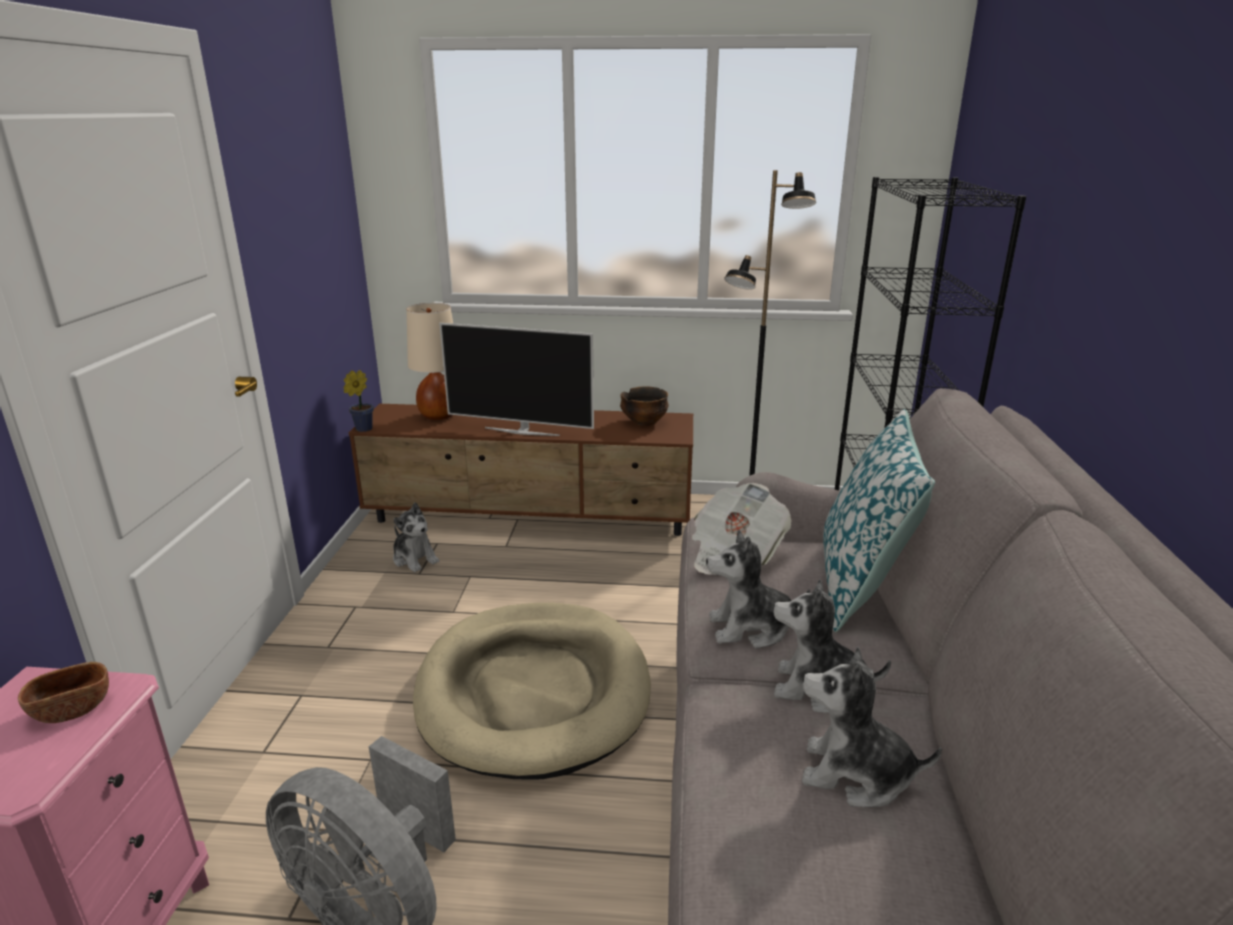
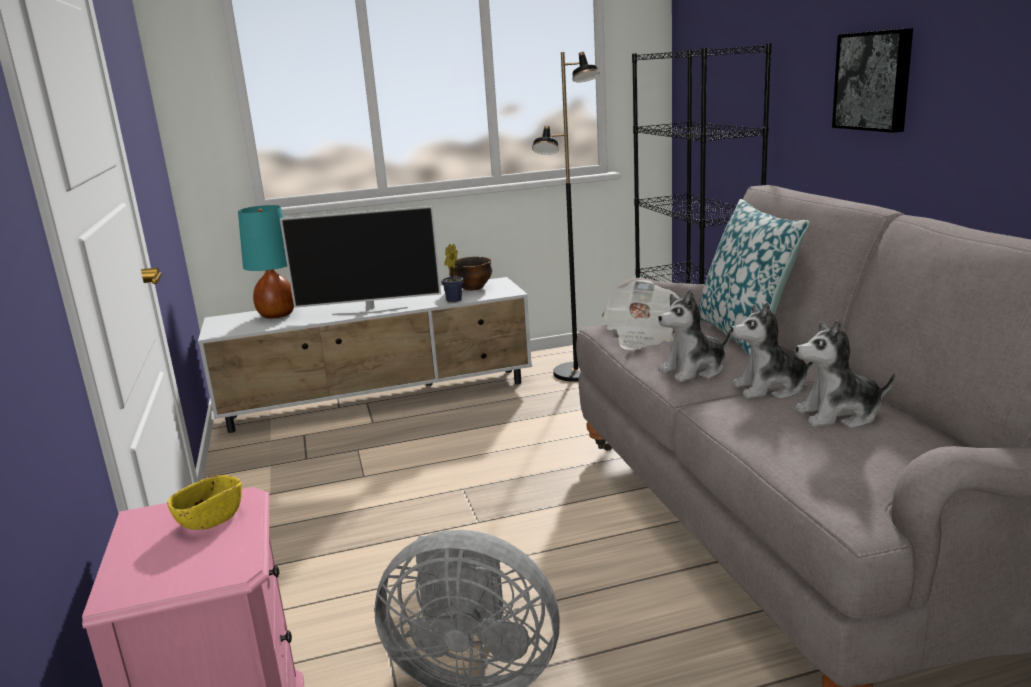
camera: 20 degrees left, 5 degrees down
brown bowl [18,662,109,723] -> yellow bowl [167,475,242,530]
potted plant [344,370,374,432] -> potted plant moved to [441,244,463,302]
brown tv stand [349,404,693,536] -> white tv stand [198,277,532,433]
plush toy [393,502,439,572] -> none
beige table lamp [407,303,453,420] -> turquoise table lamp [238,205,294,319]
beige dog bed [413,603,651,780] -> none
none -> picture [832,28,913,133]

